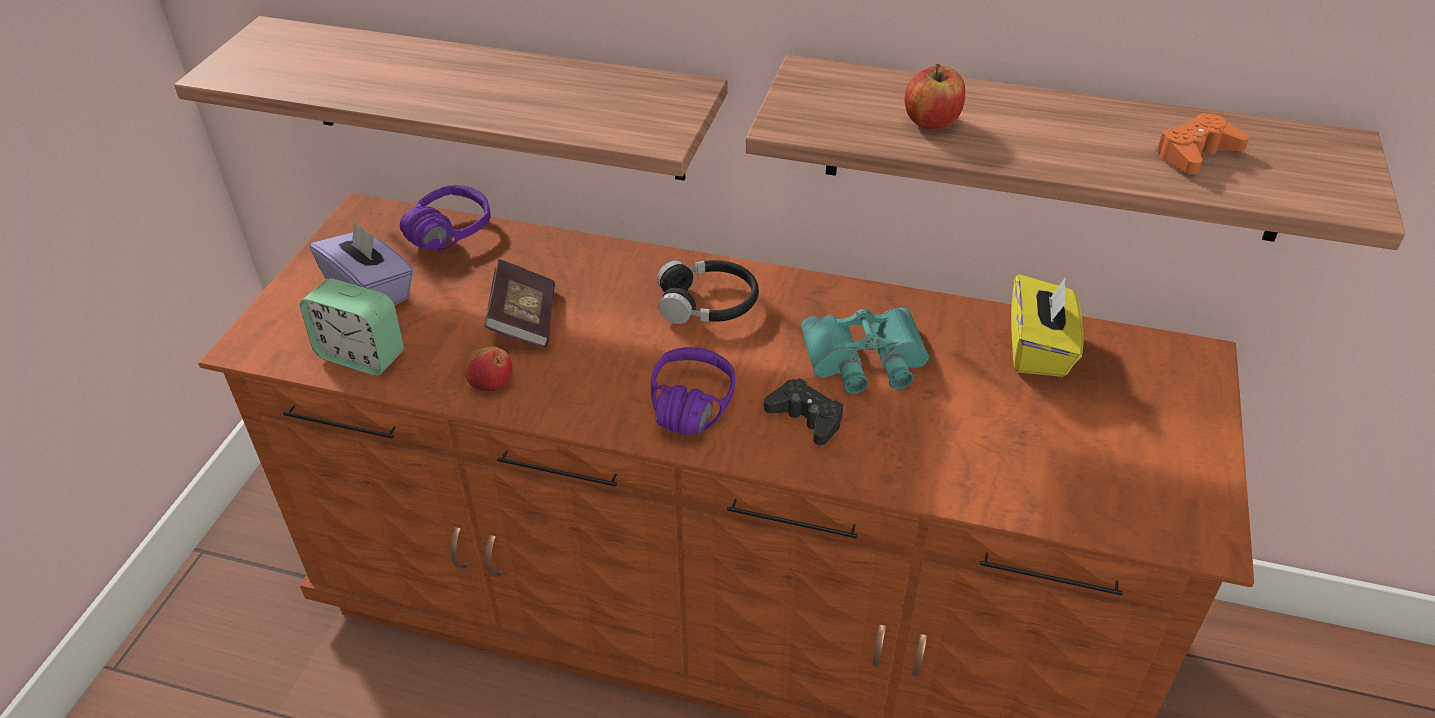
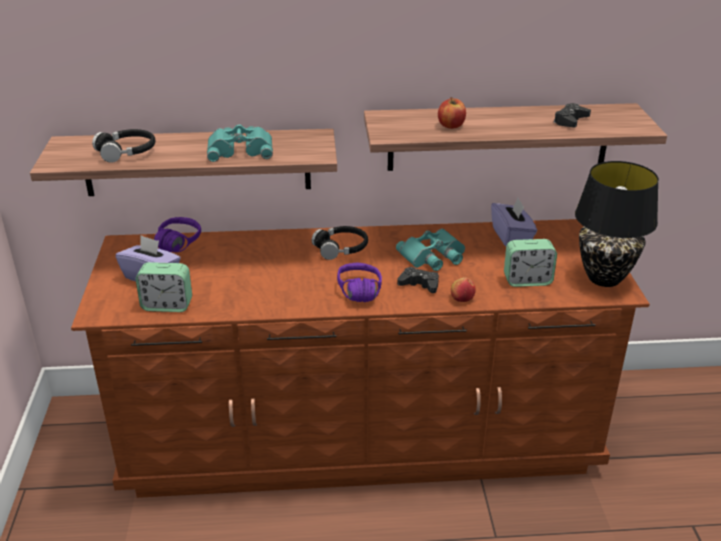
camera: 20 degrees left, 10 degrees down
apple [465,346,513,391] -> apple moved to [451,277,476,302]
book [484,259,555,348] -> none
yellow tissue box [1011,274,1084,377] -> purple tissue box [491,198,537,246]
orange game controller [1155,113,1249,174] -> black game controller [553,103,591,127]
none -> black headphones [92,129,155,163]
none -> turquoise binoculars [207,124,273,162]
none -> alarm clock [504,239,557,287]
none -> black table lamp [575,161,659,287]

